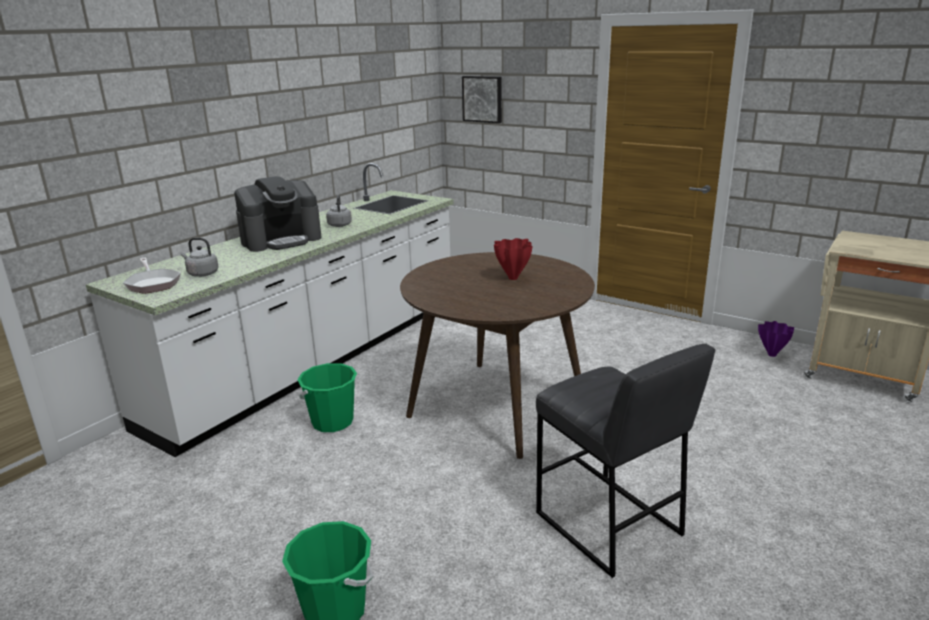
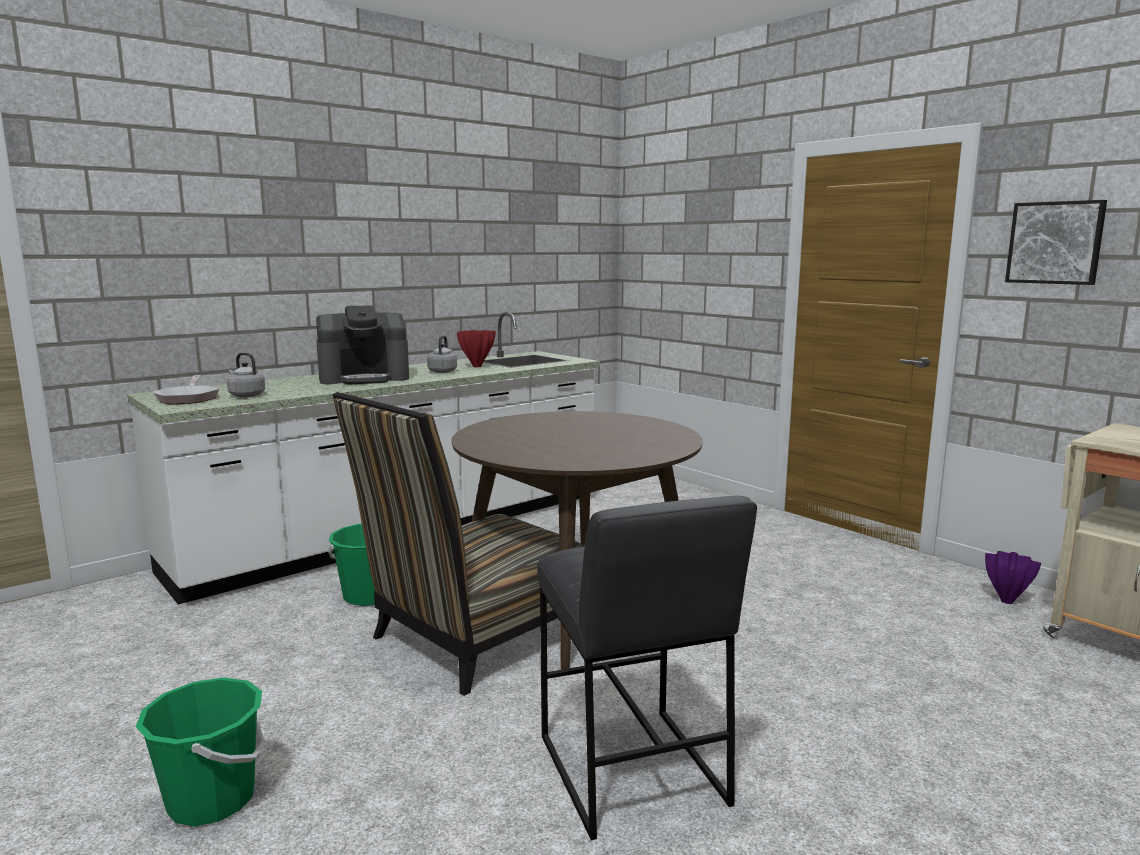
camera: 15 degrees right, 10 degrees down
picture [462,76,502,123] -> picture moved to [1005,200,1107,285]
red vase [494,238,532,280] -> red vase moved to [457,330,496,367]
none -> chair [333,392,583,696]

